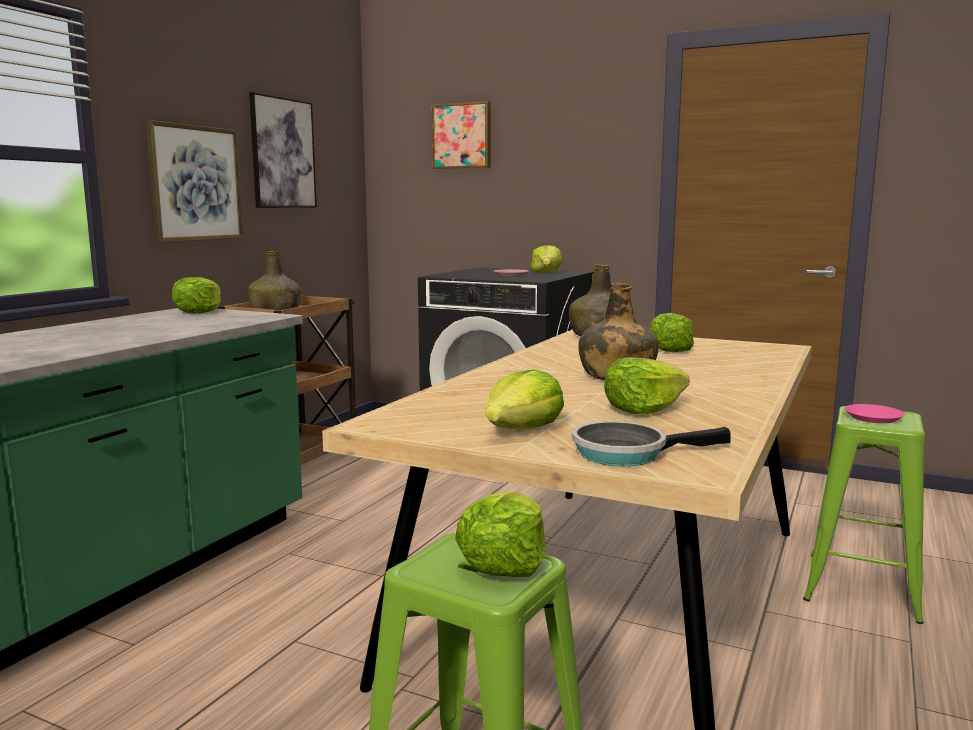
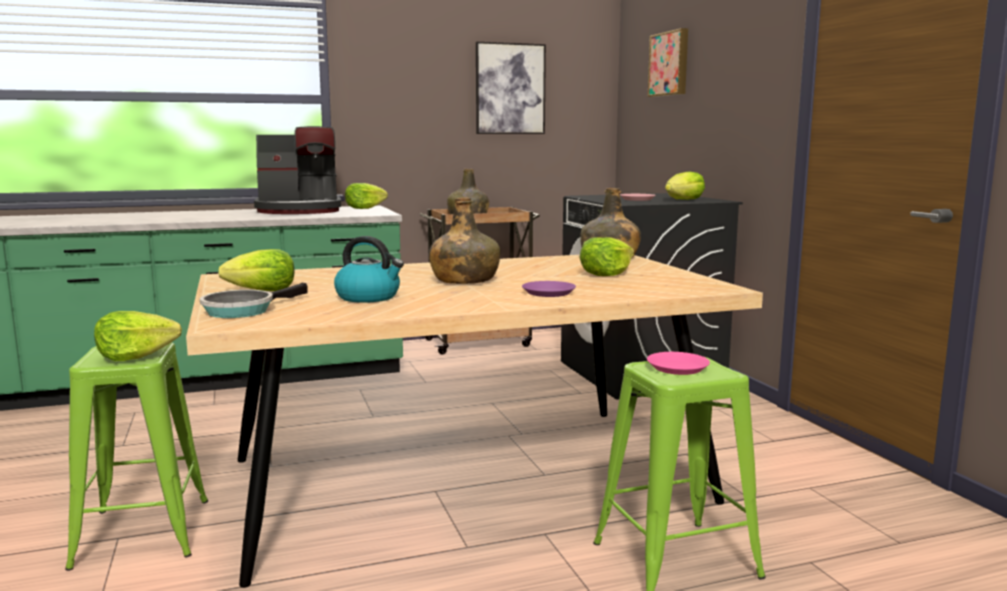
camera: 45 degrees right, 0 degrees up
picture [146,120,244,242] -> none
frying pan [572,421,731,466] -> frying pan turned 90 degrees counterclockwise [200,283,308,318]
lettuce [604,357,690,414] -> kettle [334,236,404,303]
none -> coffee machine [254,126,341,214]
none -> purple plate [522,281,576,297]

